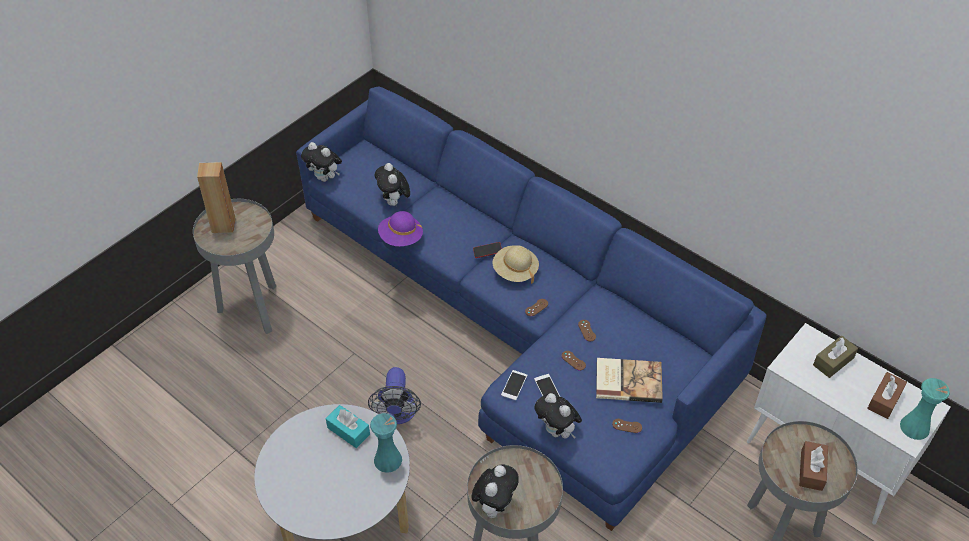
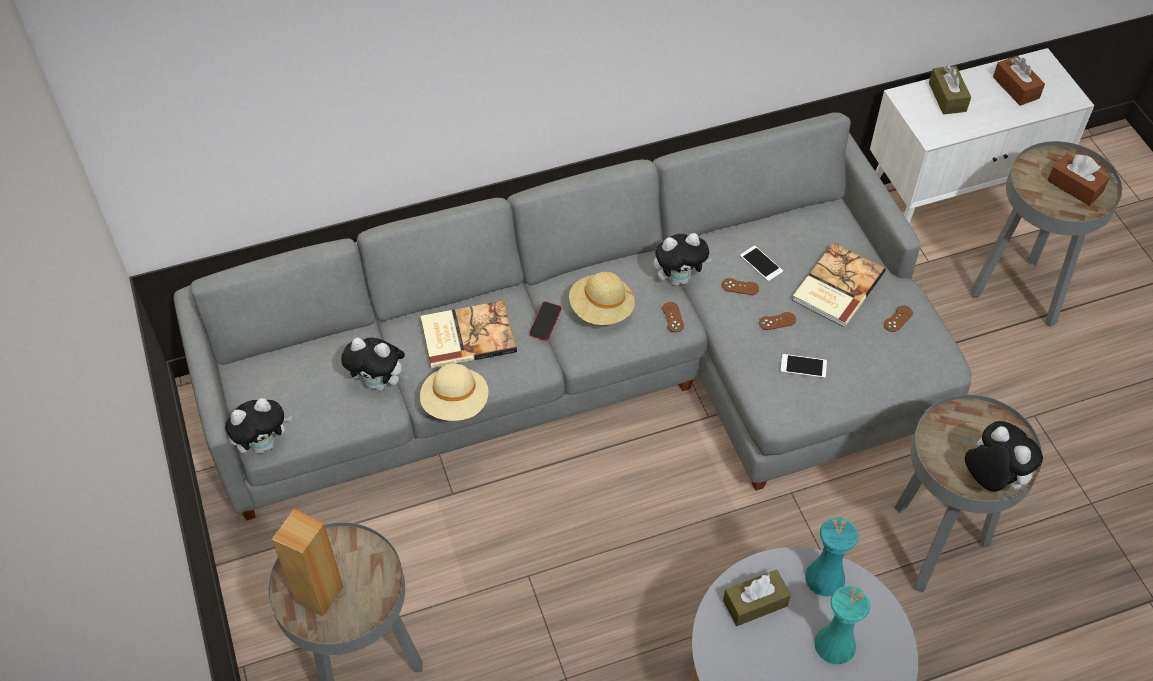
camera: 60 degrees left, 5 degrees up
blue sofa [296,87,767,531] -> grey sofa [173,112,971,520]
turquoise tissue box [326,405,370,448] -> brown tissue box [723,570,791,626]
fan [368,367,421,424] -> none
purple hat [378,211,423,246] -> beige hat [420,363,488,421]
phone [501,370,527,400] -> phone moved to [740,246,783,281]
plush toy [534,393,582,439] -> plush toy moved to [654,233,713,286]
turquoise vase [900,378,950,440] -> turquoise vase moved to [815,586,870,664]
none -> book [421,300,517,368]

